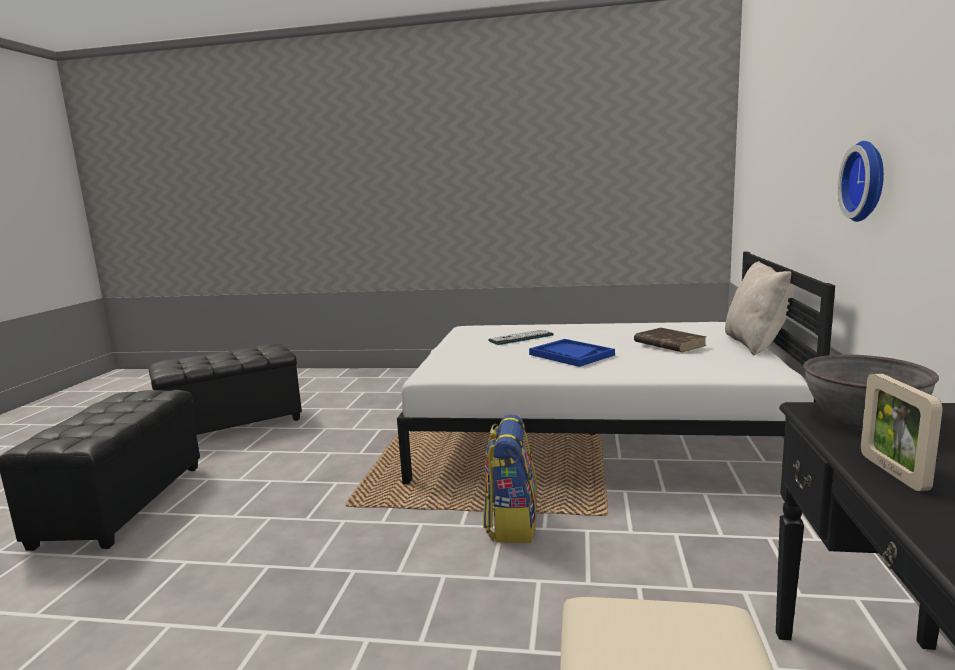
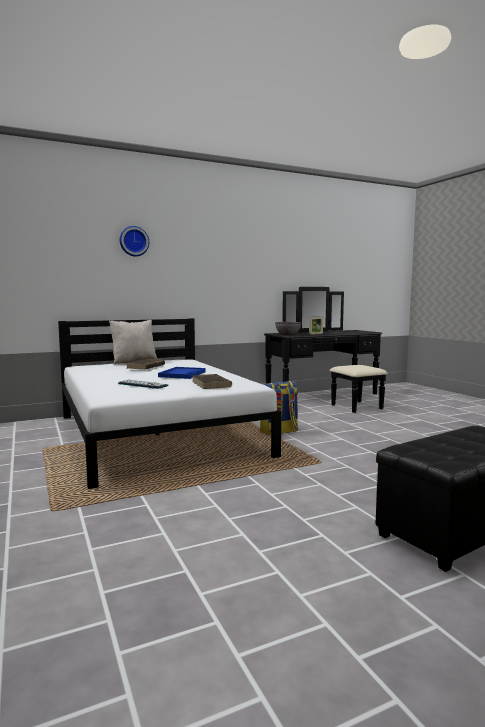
camera: 125 degrees left, 5 degrees down
black ottoman [149,343,302,435] -> none
wall clock [838,141,884,222] -> wall clock moved to [120,226,149,256]
none -> brown book [192,374,232,389]

